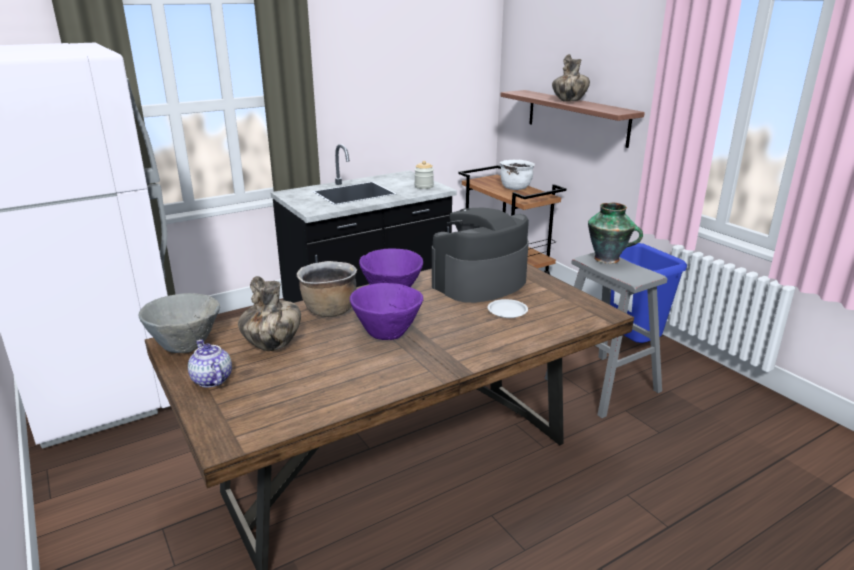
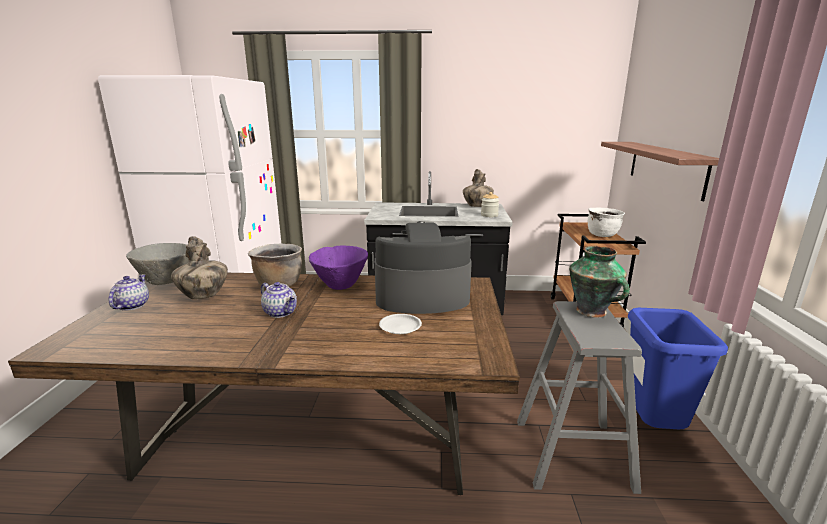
camera: 35 degrees right, 5 degrees down
purple bowl [350,283,423,340] -> teapot [261,282,297,318]
vase [552,54,590,102] -> vase moved to [463,169,494,207]

